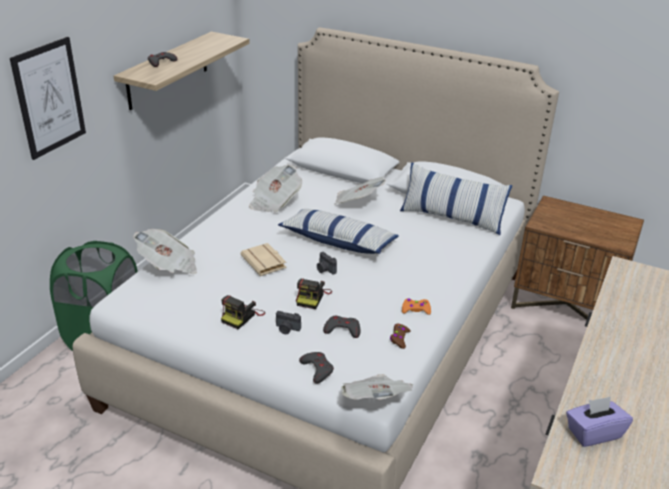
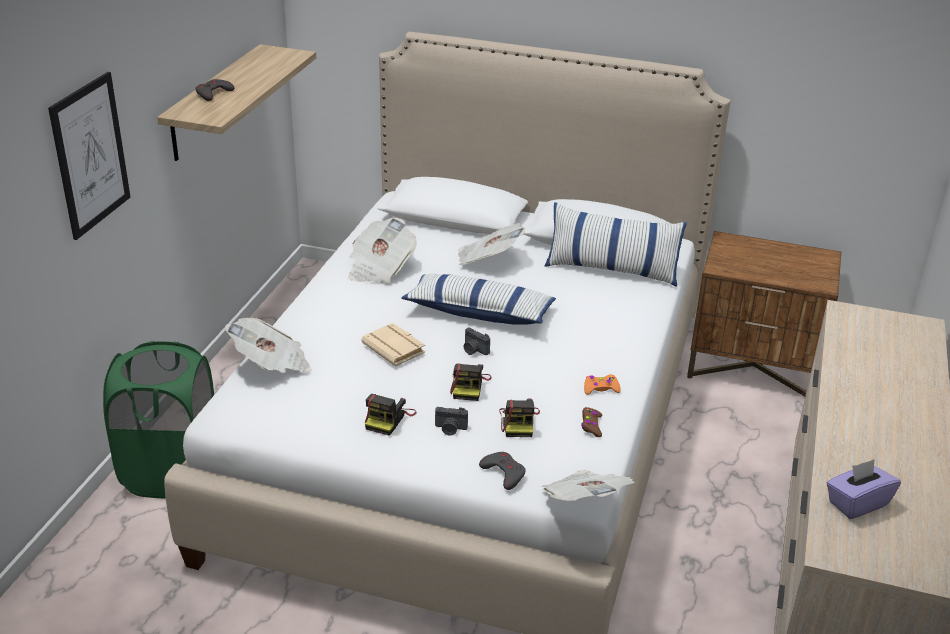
camera: 10 degrees left, 0 degrees up
grey game controller [323,316,360,338] -> camera [499,398,540,437]

